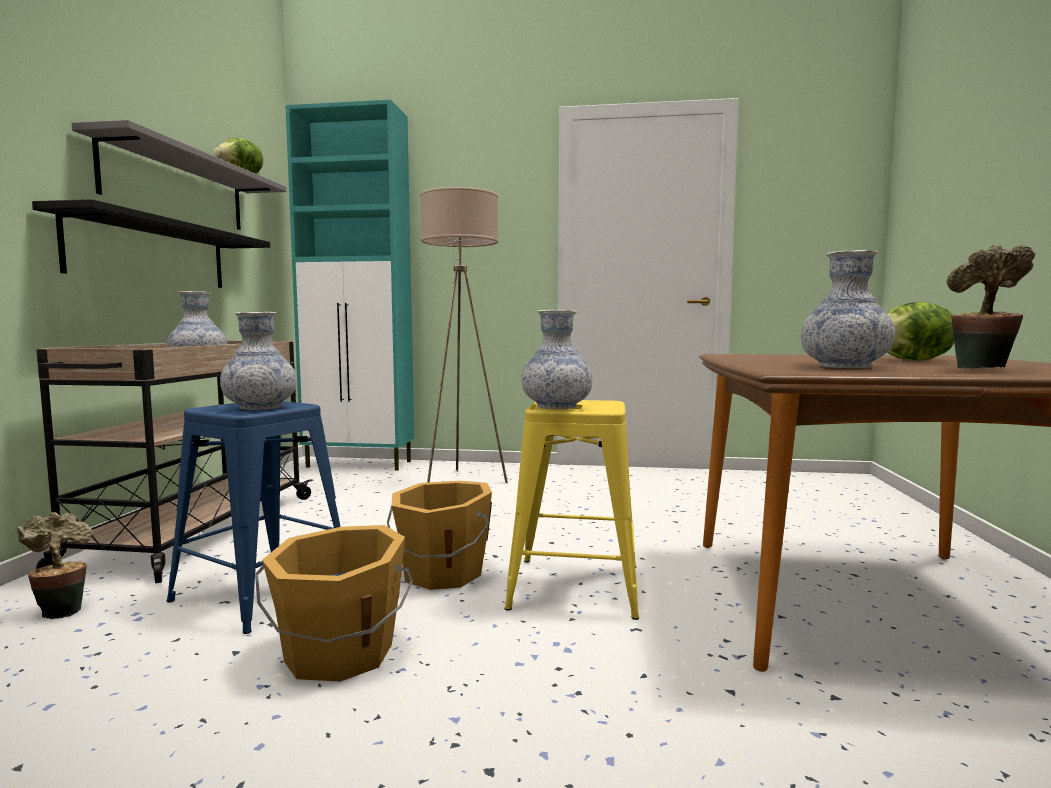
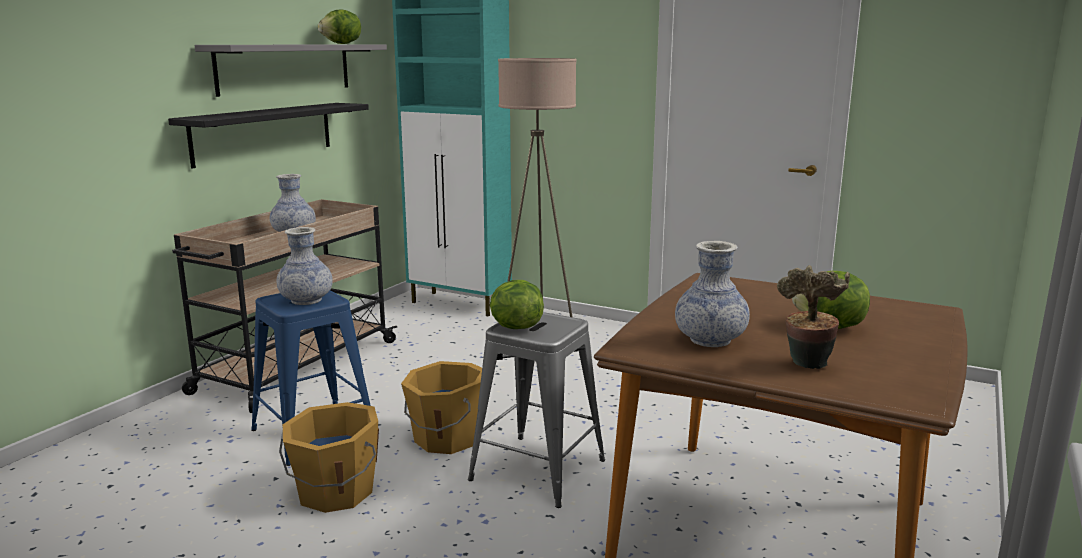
camera: 20 degrees right, 10 degrees up
potted plant [16,512,93,619] -> none
yellow stool [505,400,639,620] -> grey stool [468,312,605,508]
vase [521,310,592,409] -> lettuce [490,280,544,329]

